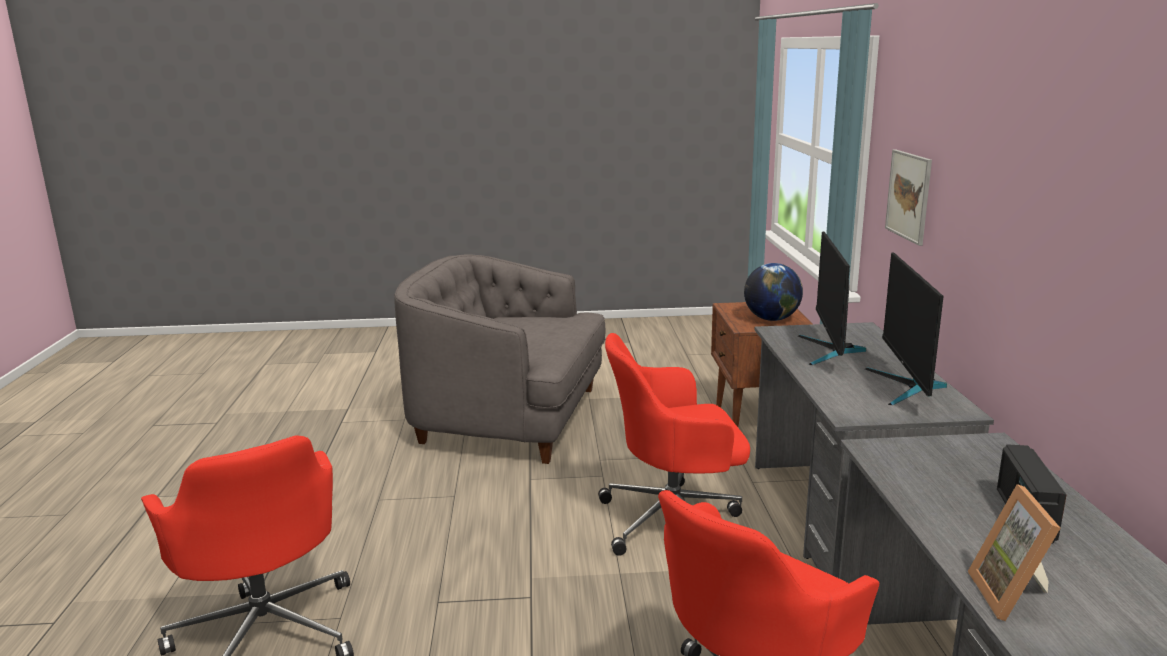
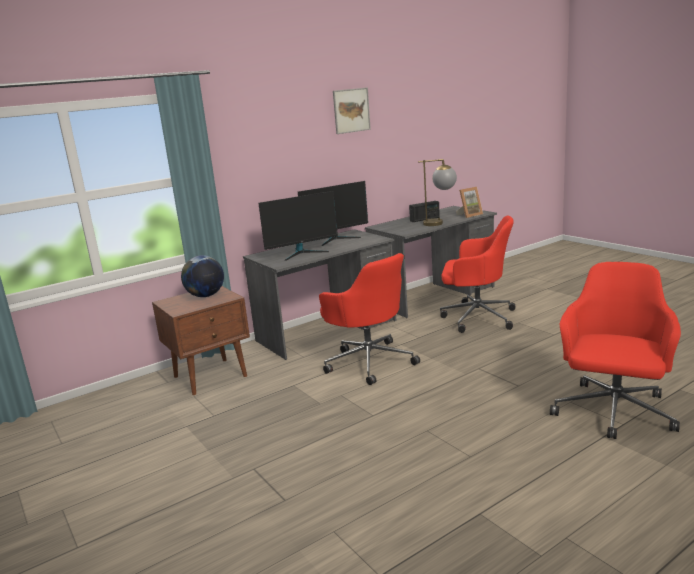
camera: 120 degrees left, 0 degrees up
grey armchair [394,255,605,464] -> none
picture [885,150,932,246] -> picture moved to [333,88,371,134]
none -> table lamp [418,159,457,226]

